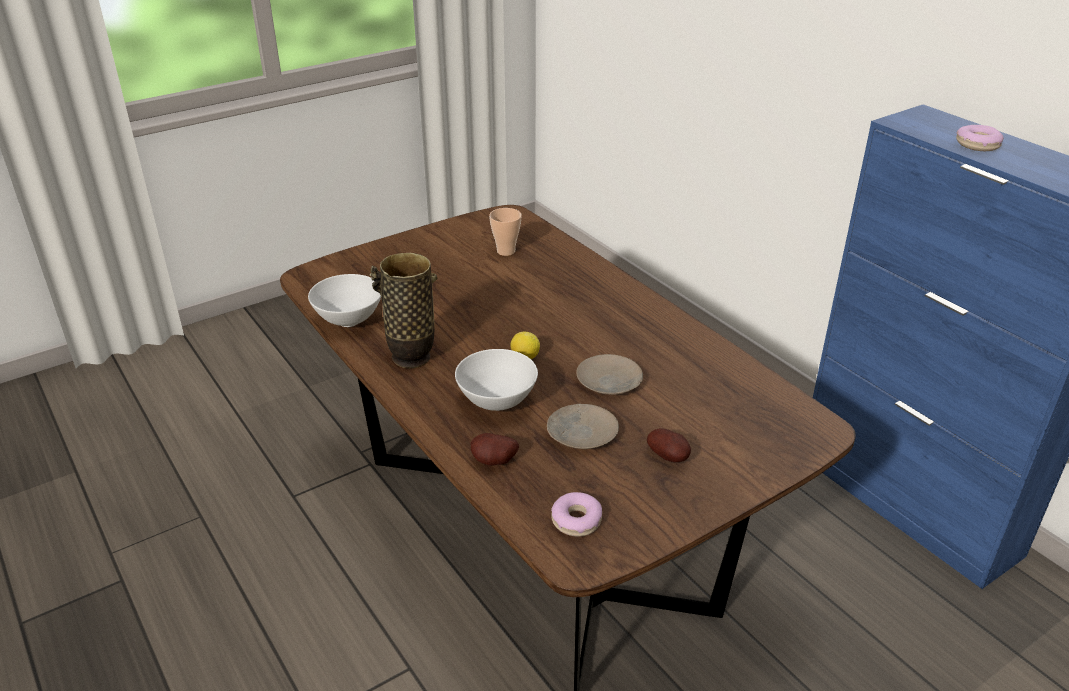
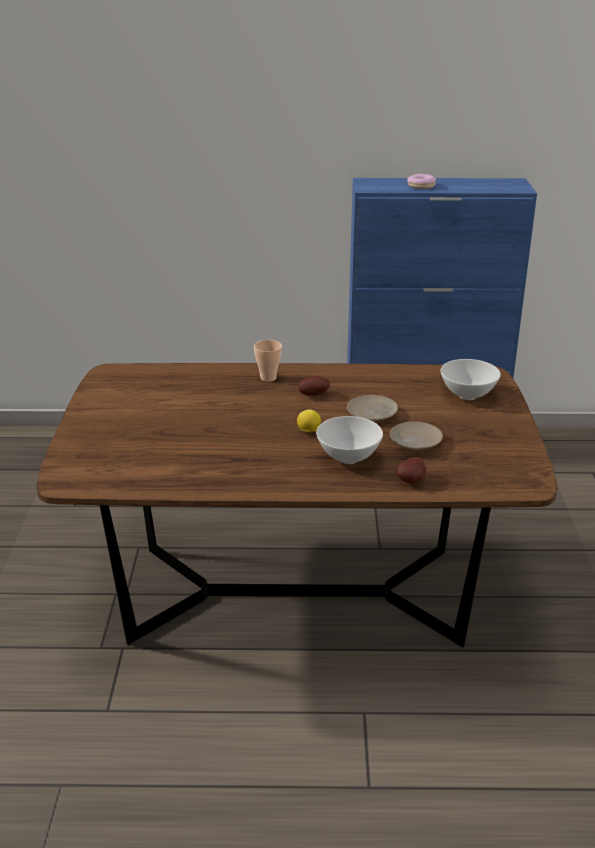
camera: 55 degrees left, 5 degrees down
white bowl [308,274,381,327] -> white bowl moved to [441,359,501,400]
vase [370,253,437,368] -> none
cup [489,208,522,256] -> cup moved to [254,340,282,382]
donut [551,492,602,537] -> none
potato [647,428,691,462] -> potato moved to [298,376,330,396]

